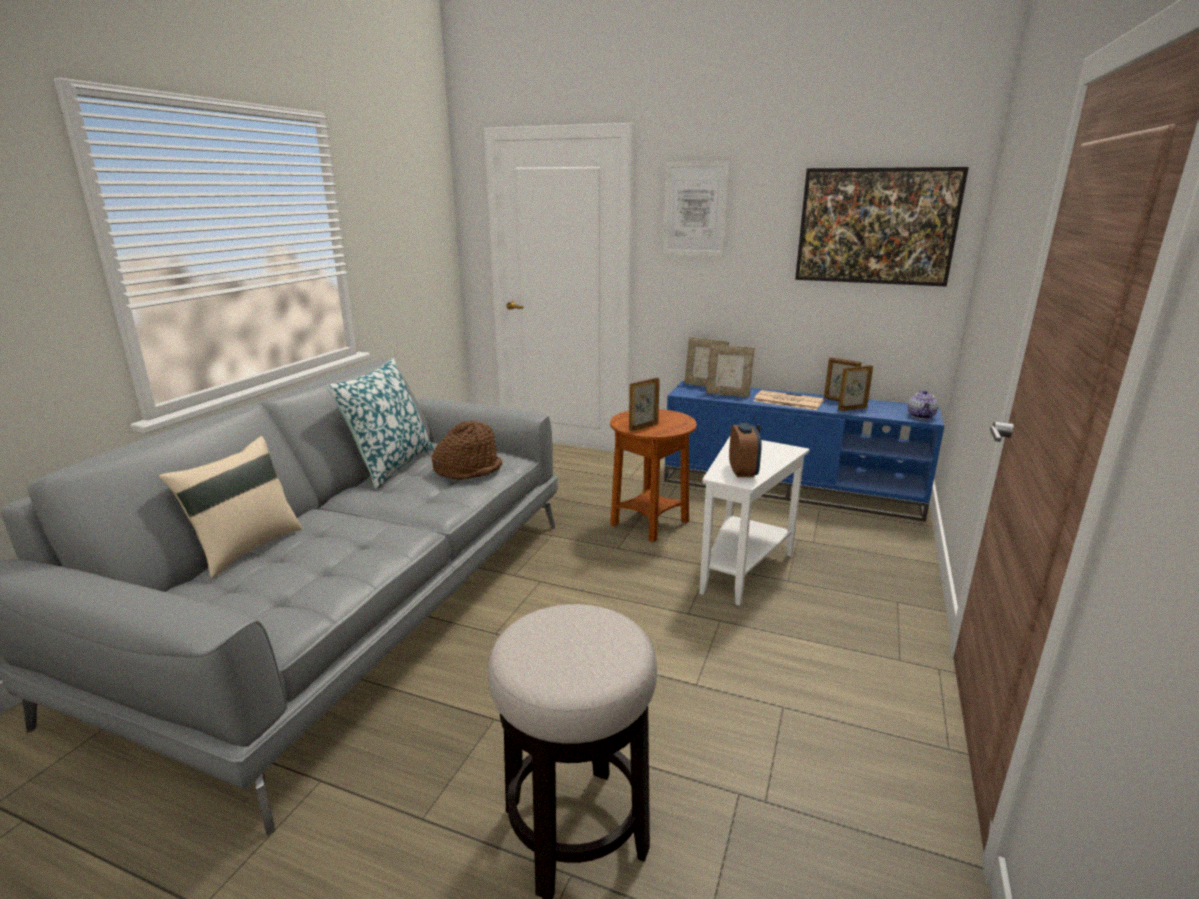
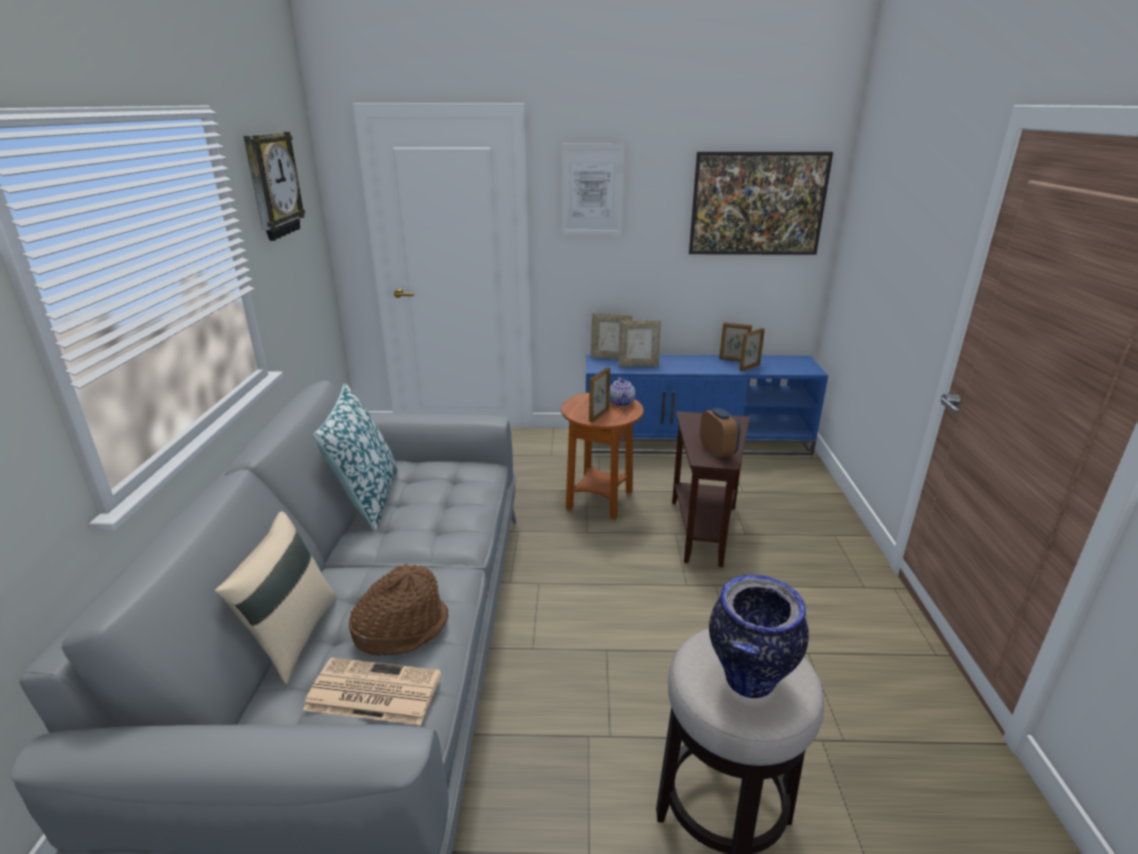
camera: 20 degrees left, 5 degrees up
brown hat [432,420,502,480] -> brown hat moved to [349,564,448,656]
white side table [699,437,809,606] -> brown side table [672,411,750,567]
newspaper [754,390,824,410] -> newspaper moved to [303,657,441,725]
teapot [908,390,938,419] -> teapot moved to [610,377,635,407]
none -> wall clock [243,132,305,241]
none -> vase [709,575,809,698]

